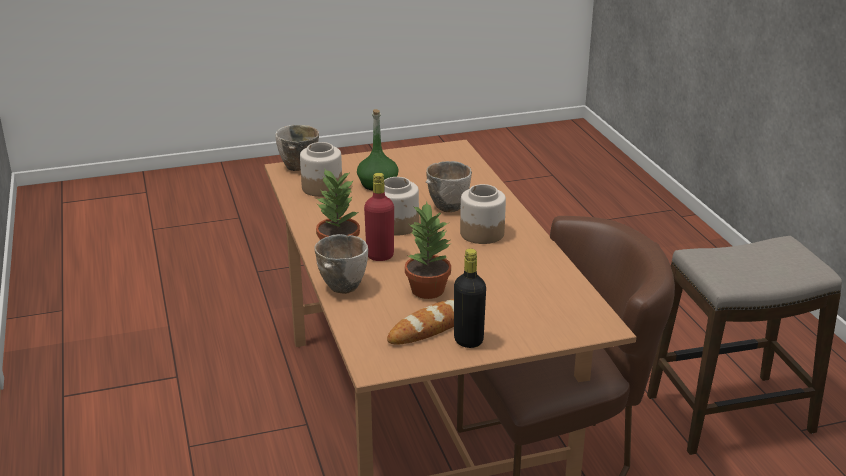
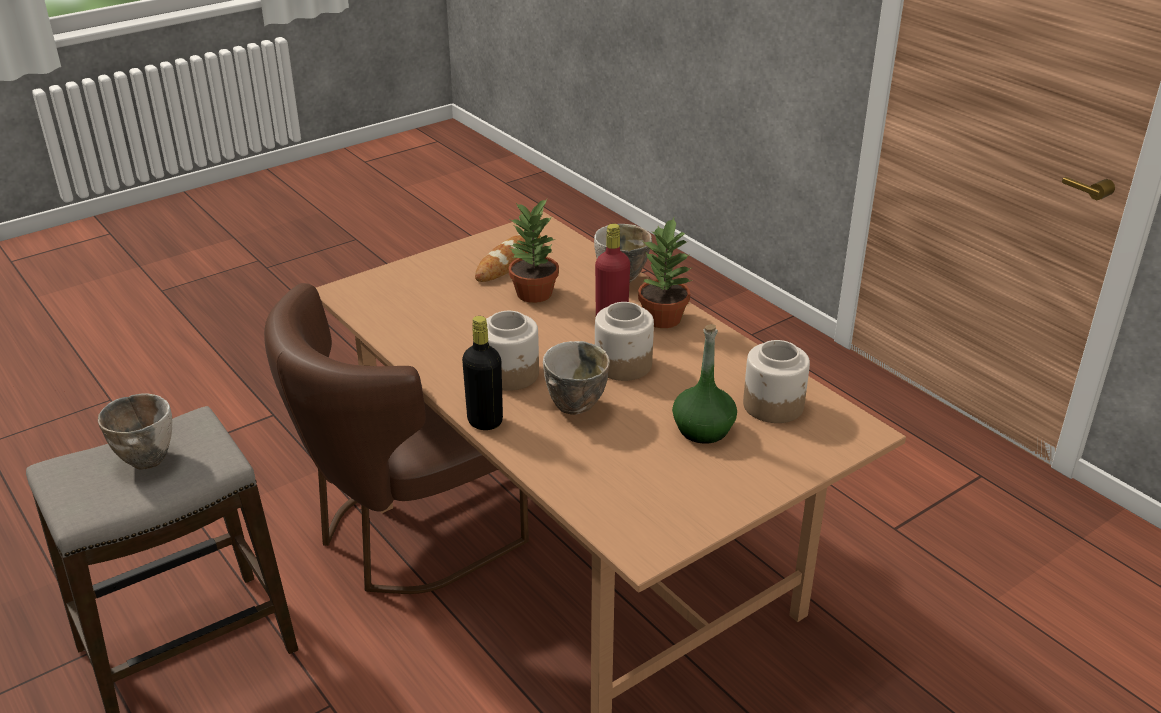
camera: 160 degrees right, 5 degrees up
bowl [275,125,319,171] -> bowl moved to [98,393,172,470]
black bottle [454,249,486,348] -> black bottle moved to [462,316,503,430]

